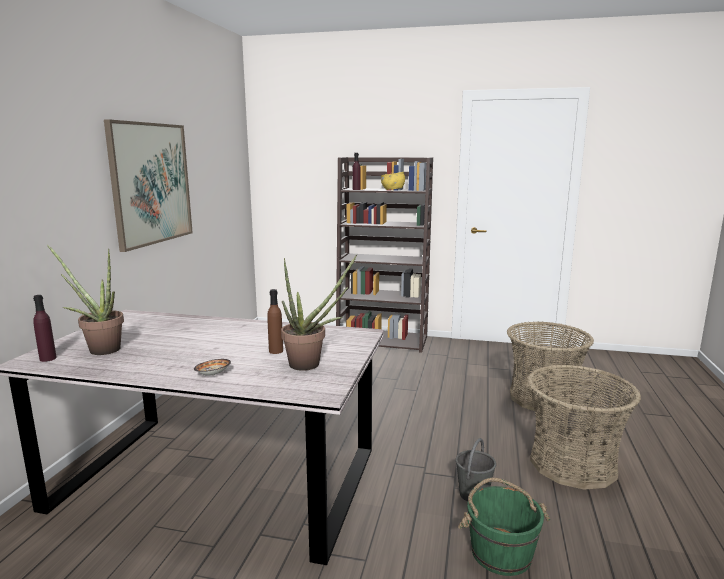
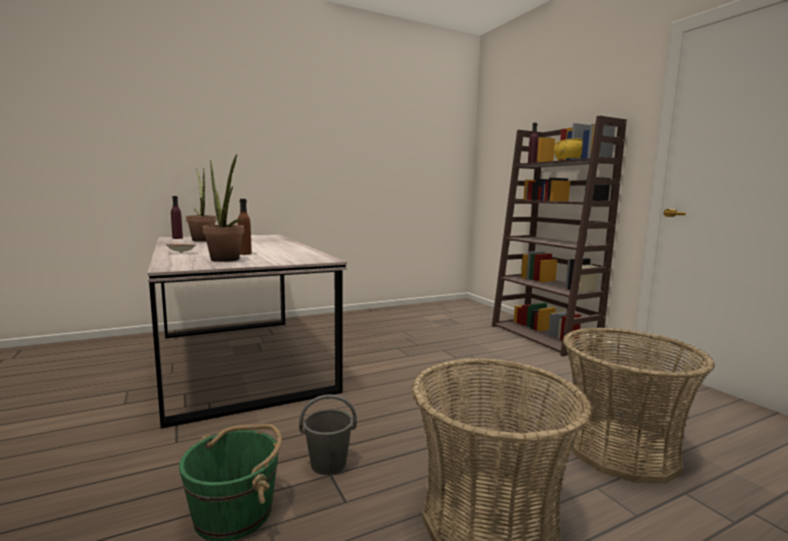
camera: 50 degrees right, 5 degrees down
picture [104,119,193,252] -> none

